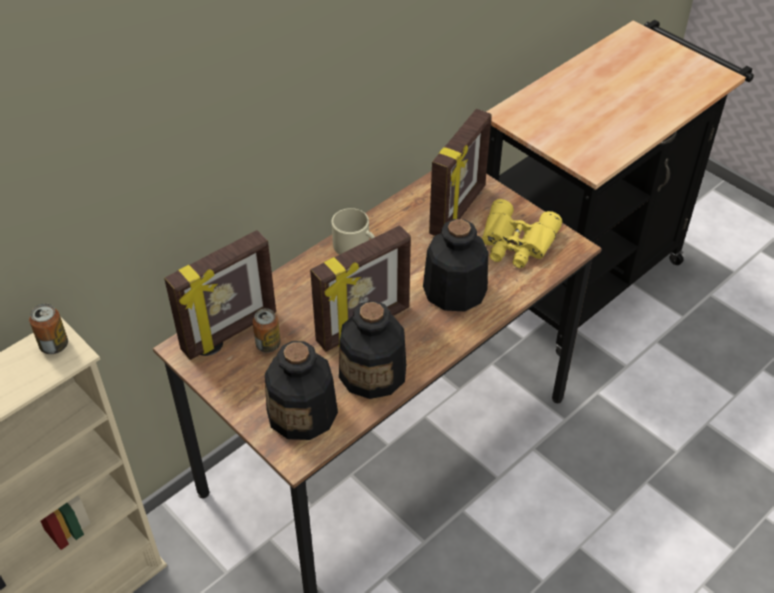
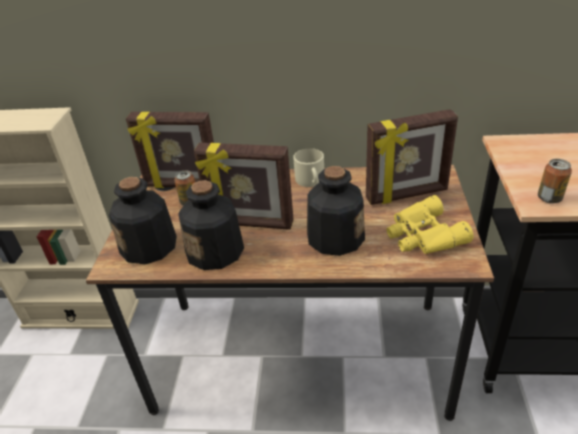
camera: 50 degrees right, 10 degrees down
can [29,303,68,354] -> can moved to [538,159,572,204]

